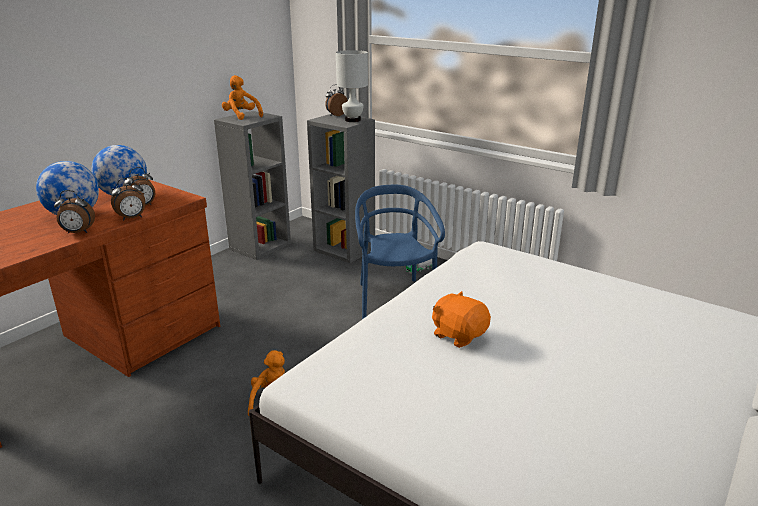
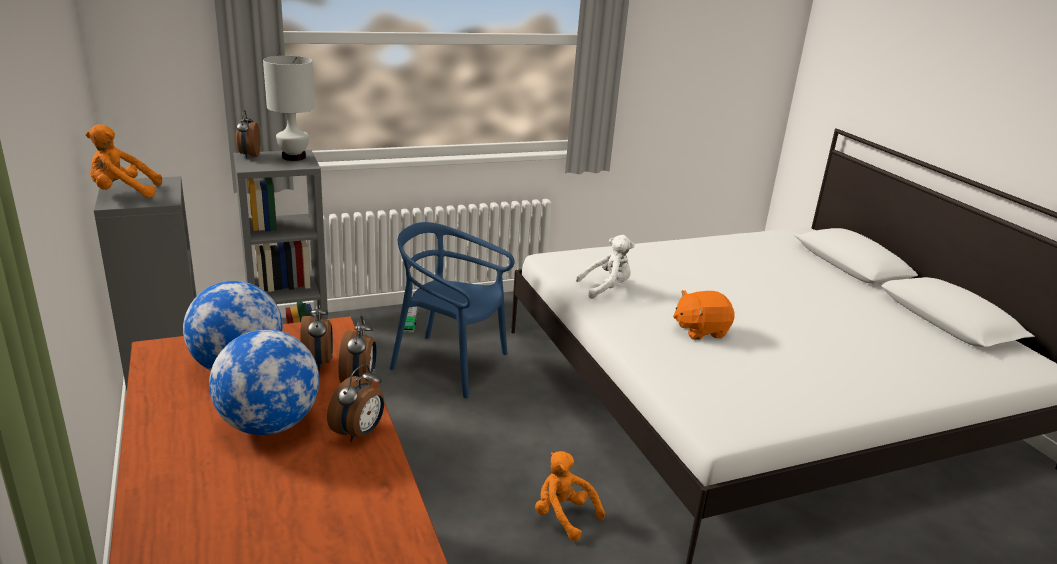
camera: 60 degrees left, 0 degrees up
none -> white plush toy [576,235,635,299]

